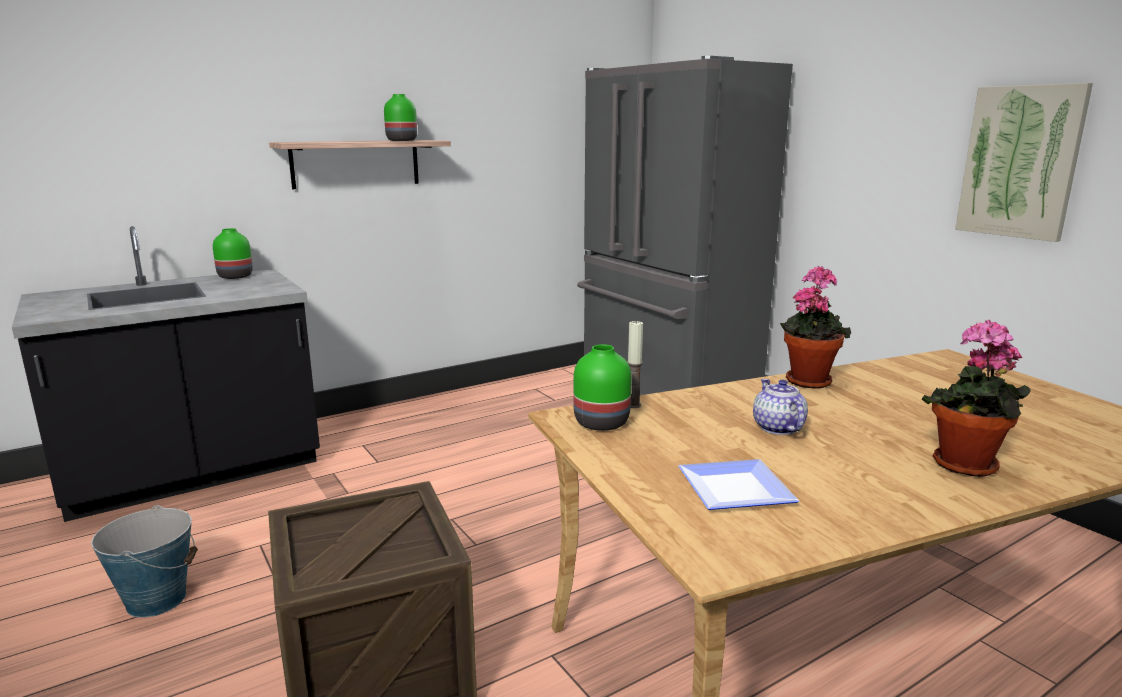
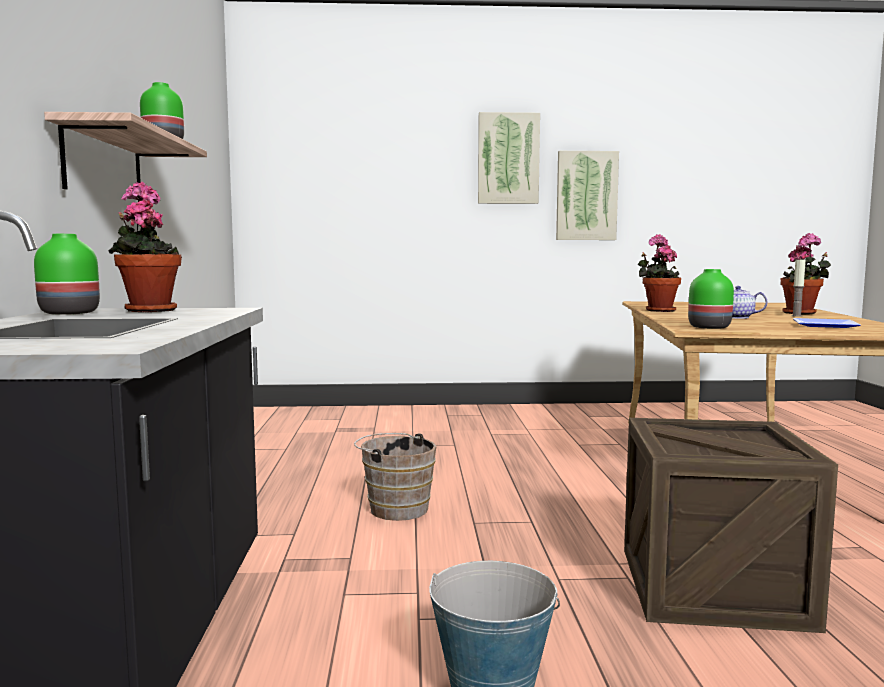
camera: 60 degrees left, 10 degrees down
grey fridge [577,56,793,395] -> none
candle [627,321,643,408] -> candle moved to [791,258,806,317]
none -> potted plant [108,182,182,312]
none -> brown bucket [354,433,437,521]
none -> picture [478,112,540,204]

